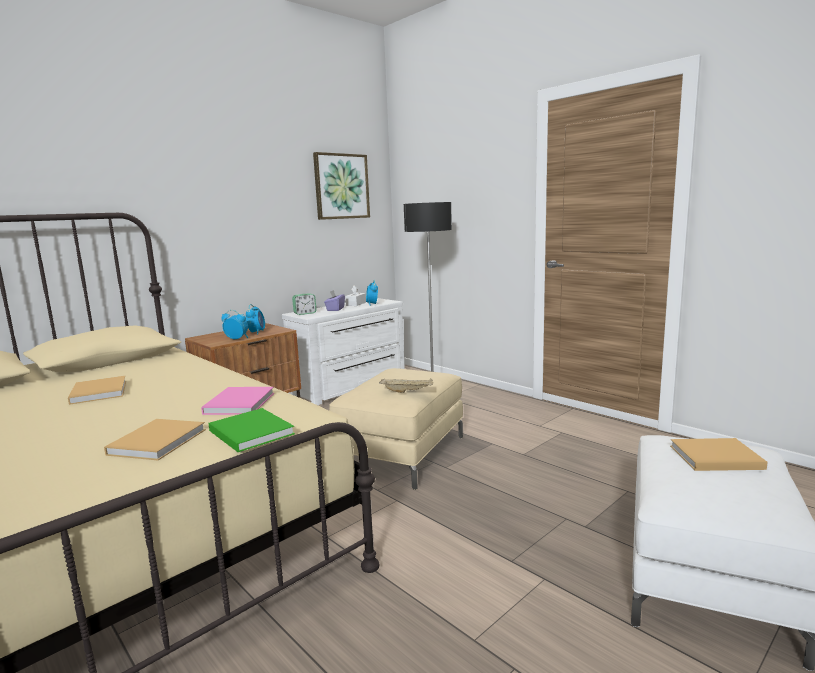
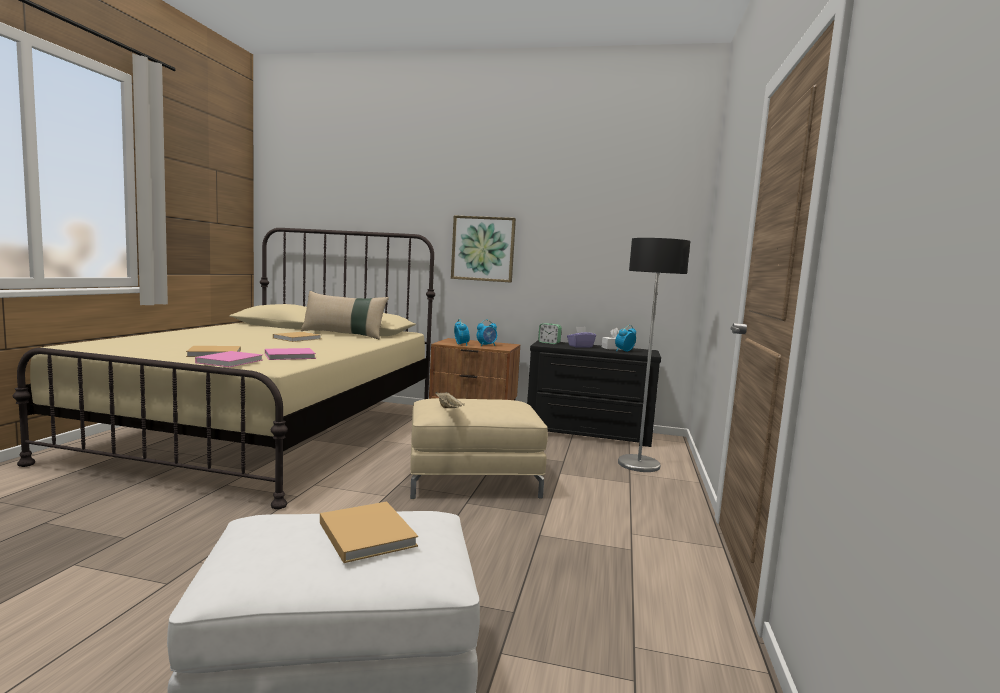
camera: 55 degrees right, 5 degrees down
green book [208,408,295,452] -> pink book [195,351,262,367]
white dresser [282,298,405,405] -> black dresser [527,340,661,447]
picture [313,152,370,220] -> picture moved to [451,215,516,283]
none -> beige pillow [301,291,389,339]

